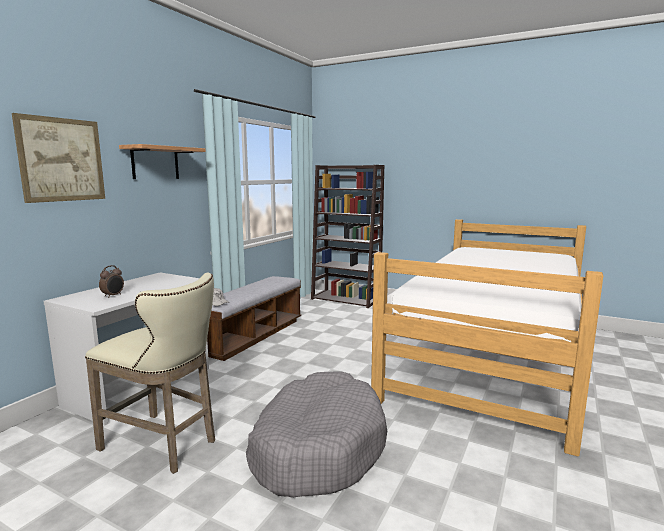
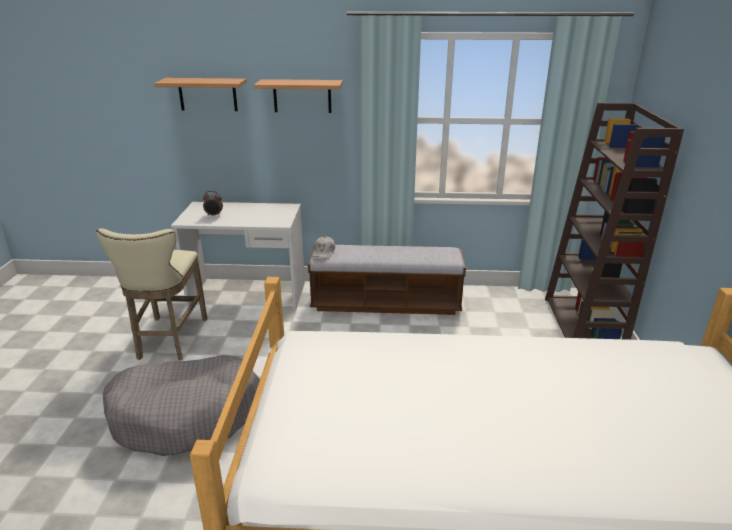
camera: 65 degrees right, 15 degrees up
picture [12,113,105,203] -> shelf [154,78,247,111]

